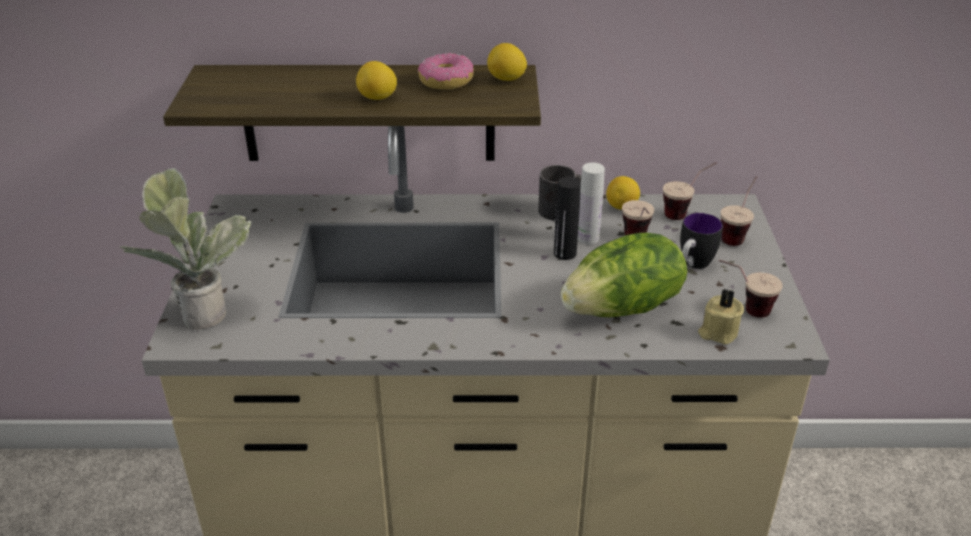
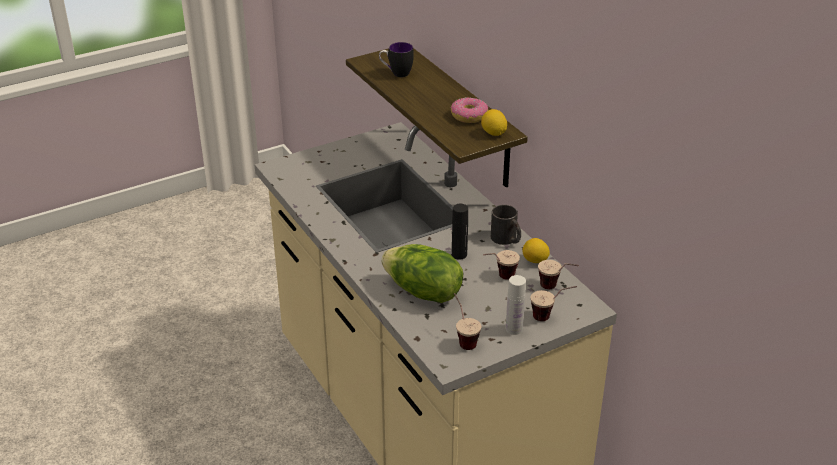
camera: 60 degrees right, 0 degrees up
potted plant [120,168,252,330] -> none
lemon [356,61,397,100] -> none
white bottle [578,162,605,244] -> white bottle moved to [506,275,526,335]
mug [680,213,723,269] -> mug moved to [379,42,414,77]
beige candle [698,289,744,345] -> none

